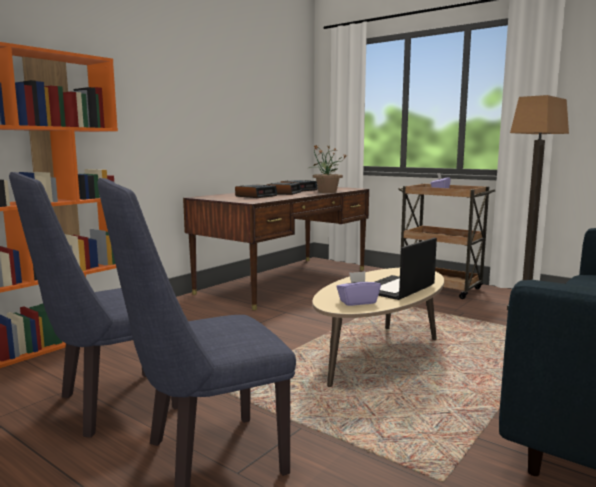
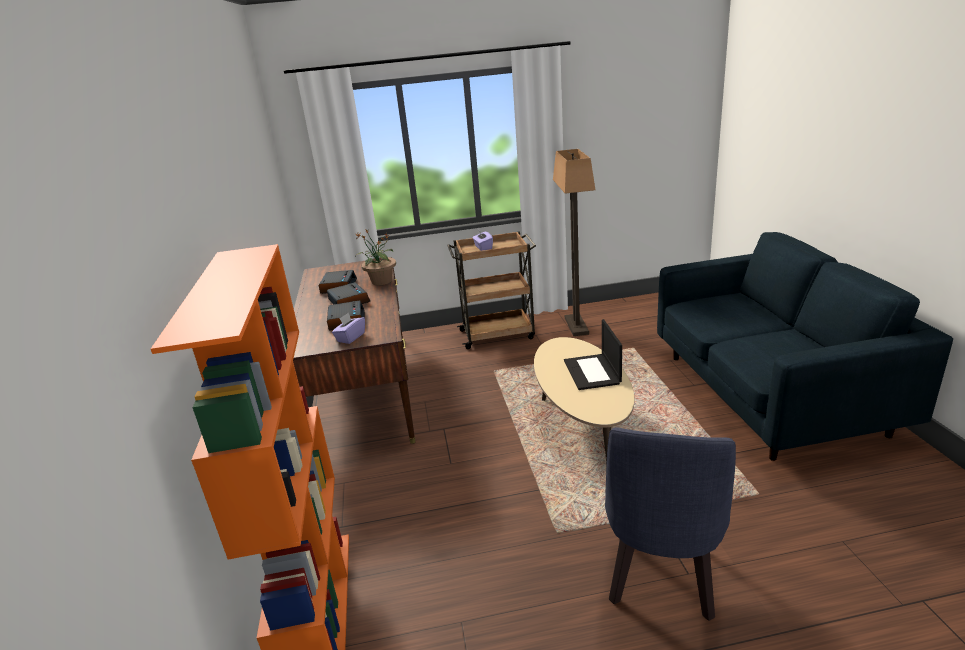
camera: 45 degrees left, 15 degrees up
blue chair [9,172,178,438] -> none
purple tissue box [337,271,381,306] -> purple tissue box moved to [332,313,365,344]

